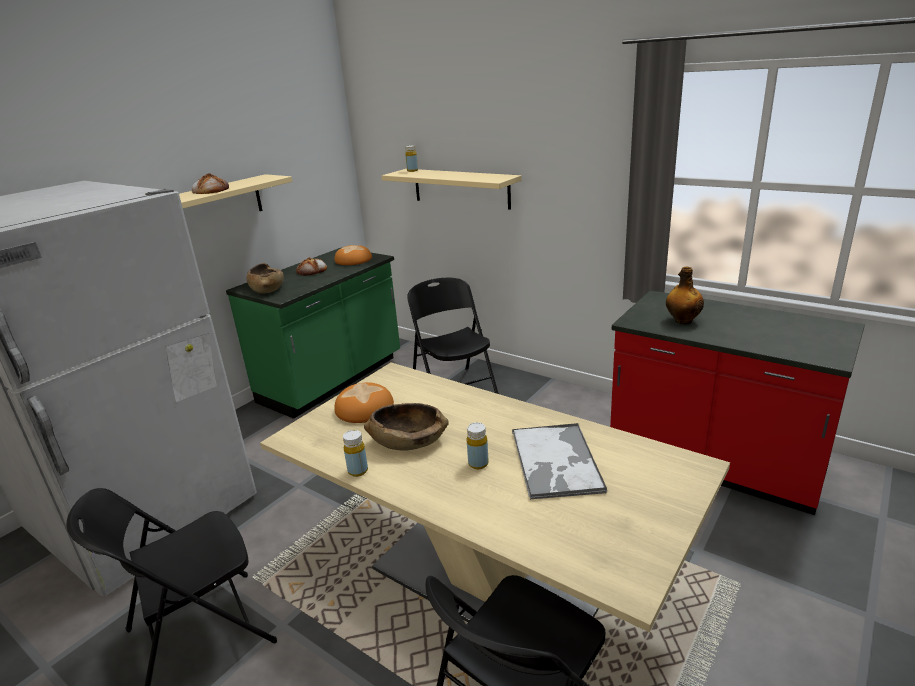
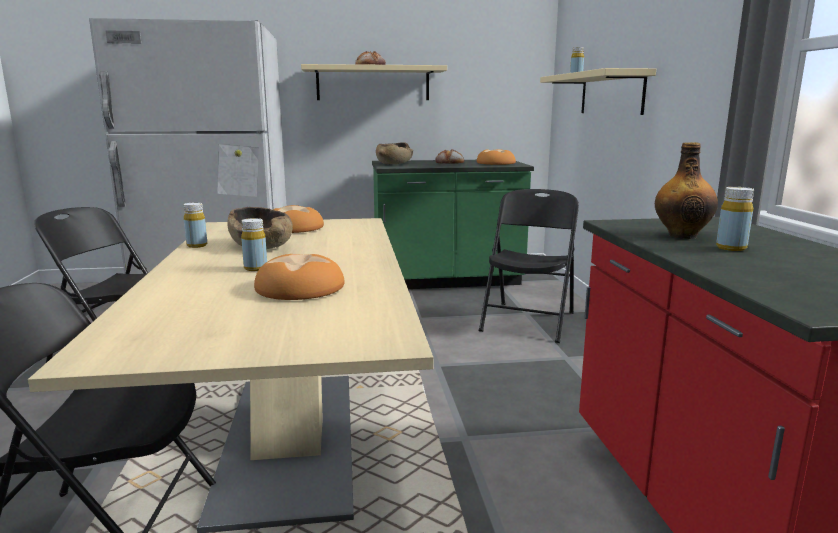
camera: 45 degrees right, 10 degrees down
tray [512,423,607,500] -> bread [254,254,345,300]
none -> yellow bottle [716,187,754,251]

